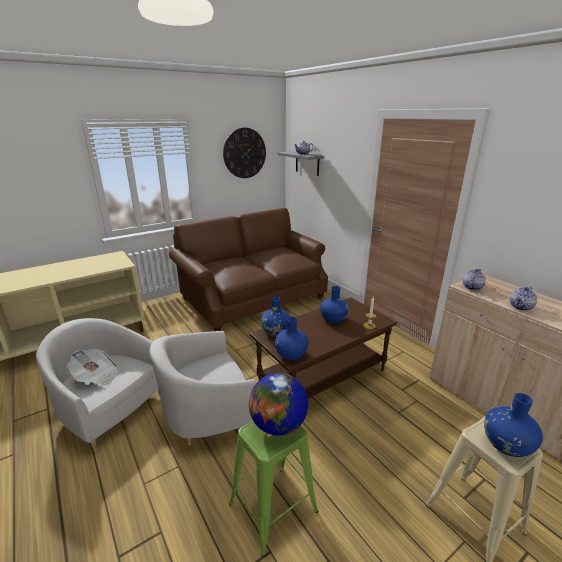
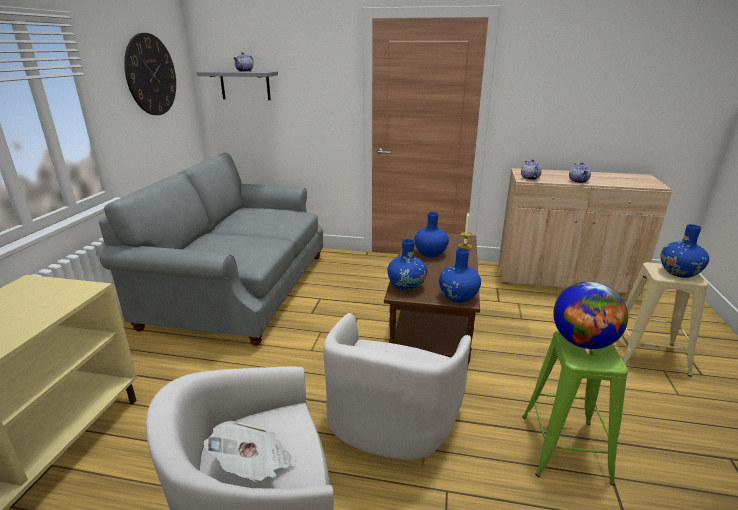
camera: 45 degrees left, 0 degrees up
brown sofa [169,208,328,331] -> grey sofa [99,153,323,346]

